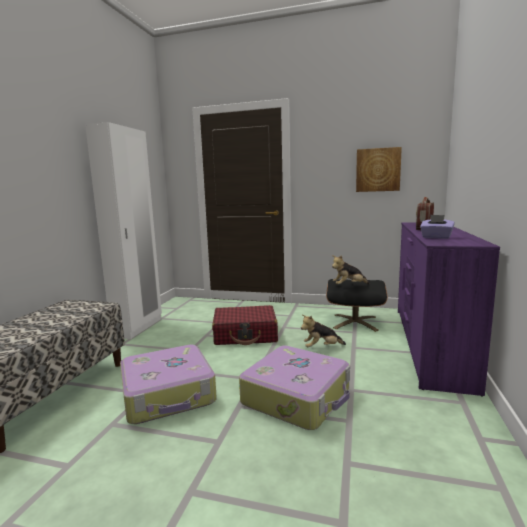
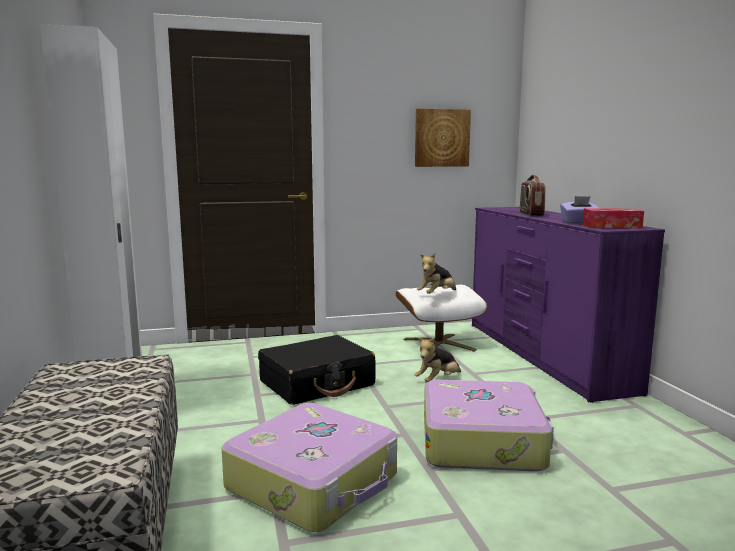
camera: 30 degrees left, 0 degrees up
red suitcase [212,305,278,345] -> black suitcase [258,335,376,405]
black ottoman [326,279,388,332] -> white ottoman [396,285,487,352]
none -> tissue box [583,208,644,229]

